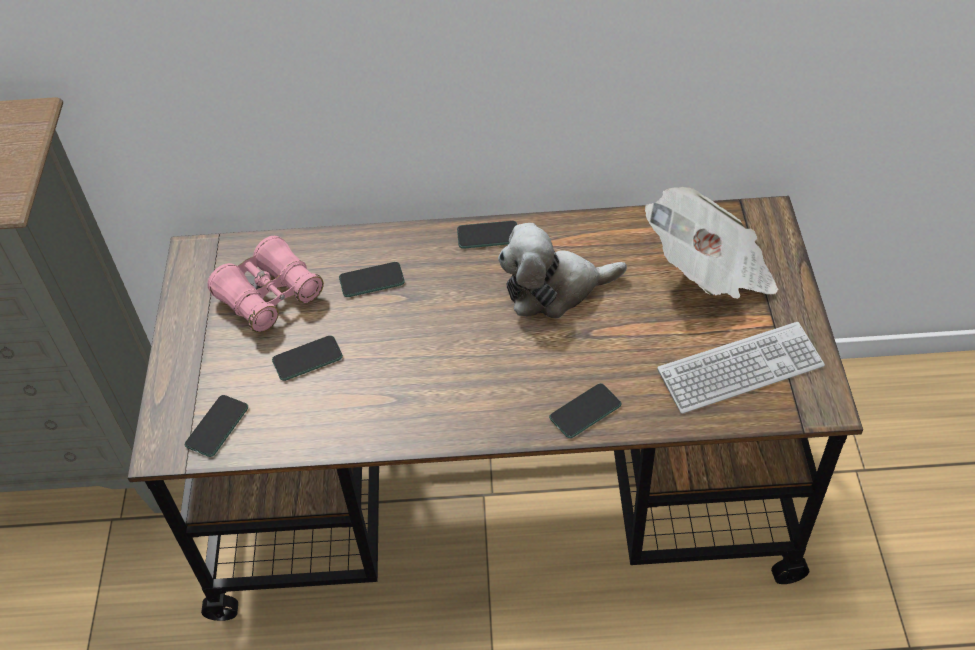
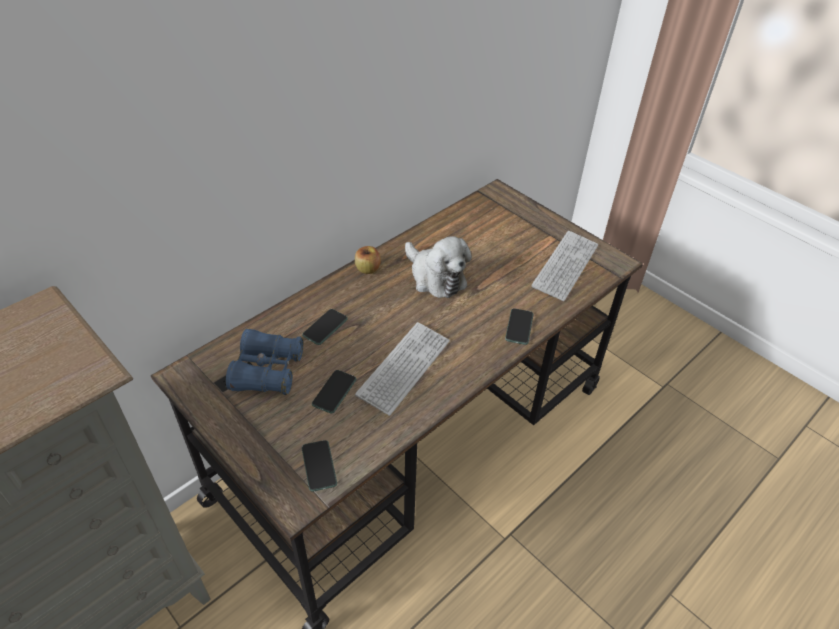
camera: 45 degrees left, 5 degrees down
pink binoculars [207,236,324,333] -> blue binoculars [226,329,304,395]
phone [457,221,517,249] -> apple [355,246,381,274]
plush toy [498,223,627,319] -> plush toy turned 75 degrees counterclockwise [405,236,472,298]
newspaper [645,187,778,299] -> none
none -> keyboard [355,322,450,416]

